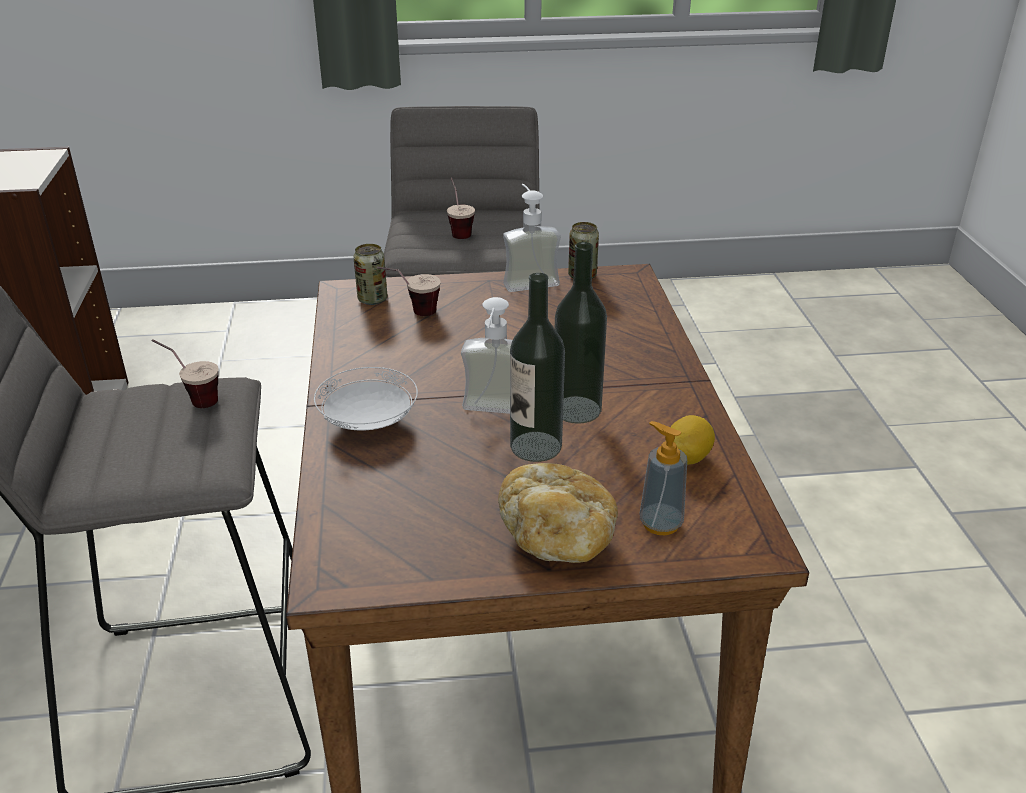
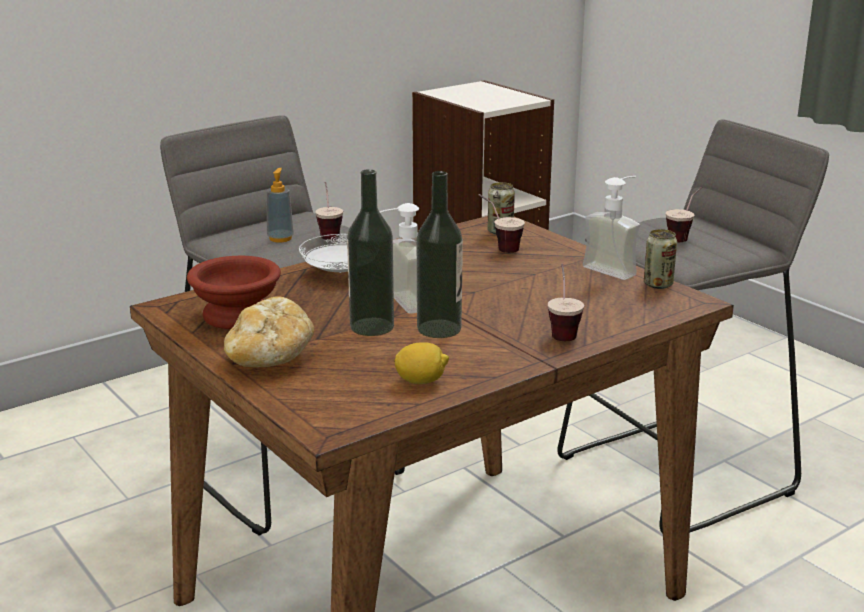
camera: 60 degrees right, 10 degrees down
soap dispenser [640,421,687,535] -> soap dispenser moved to [266,168,294,243]
none -> brown bowl [187,256,281,329]
none -> cup [548,264,584,341]

